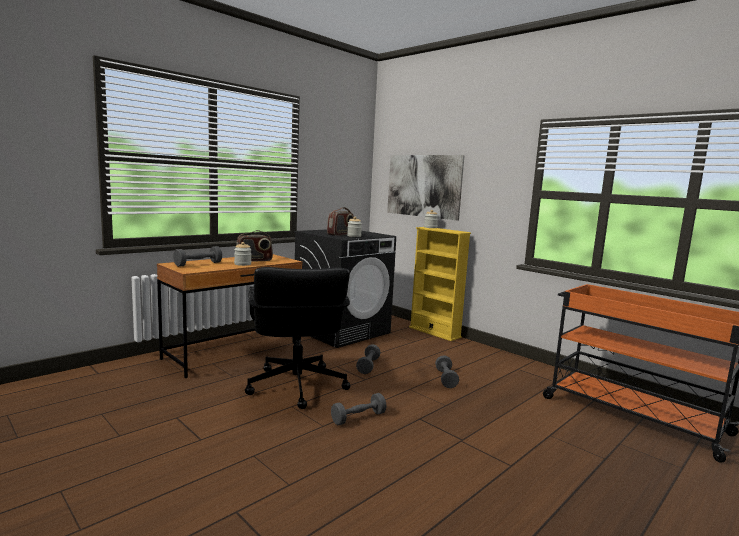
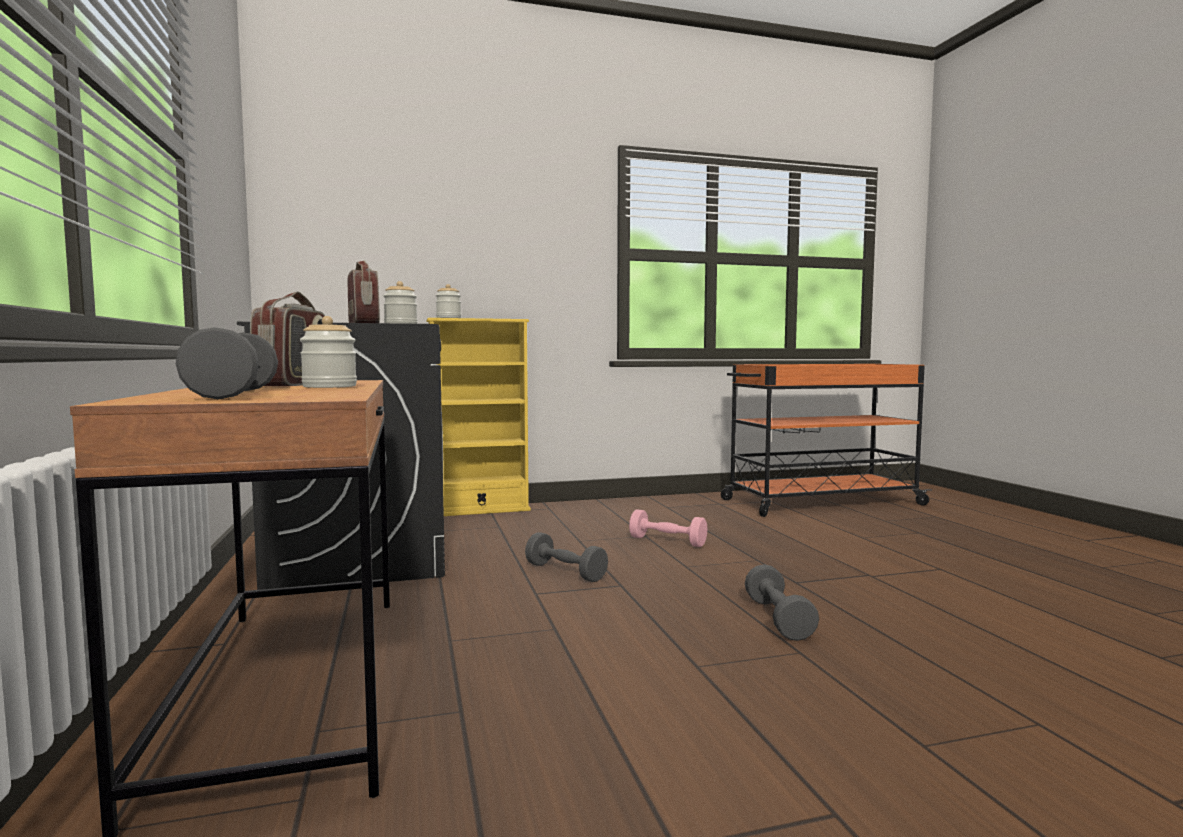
camera: 60 degrees left, 5 degrees down
black office chair [245,267,350,409] -> none
picture [387,155,465,221] -> none
grey dumbbell [435,355,459,388] -> pink dumbbell [629,510,707,547]

